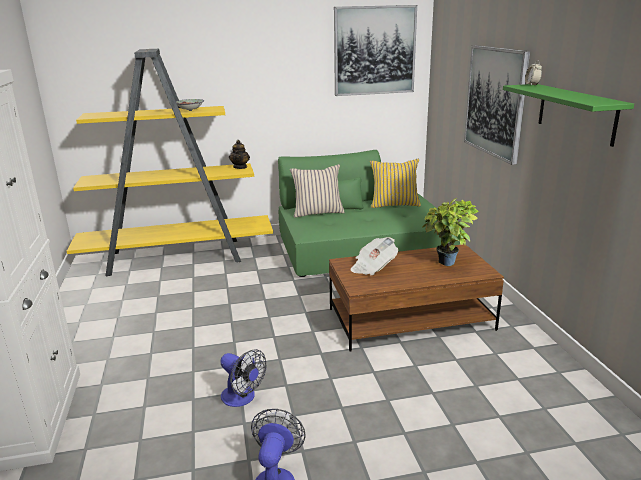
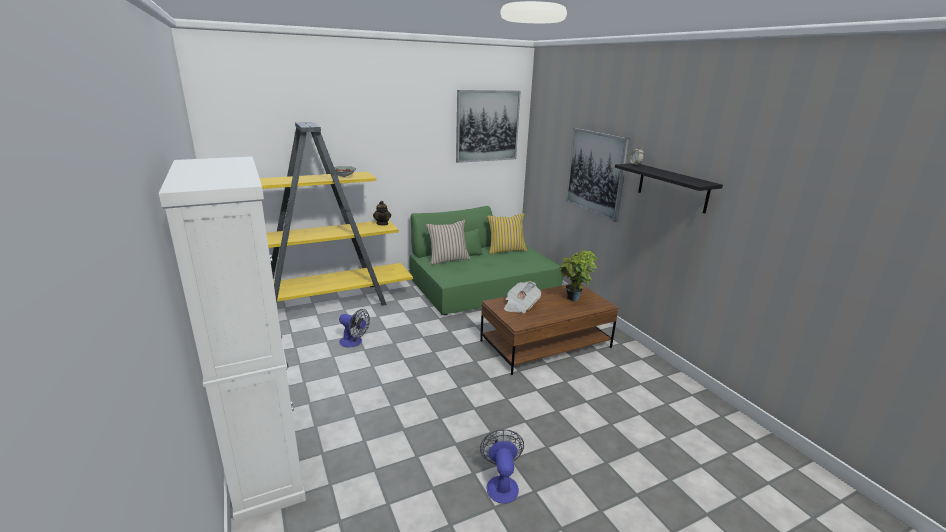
camera: 15 degrees left, 0 degrees up
fan [220,349,266,407] -> fan moved to [339,309,370,348]
green shelf [503,84,634,147] -> black shelf [615,163,723,214]

